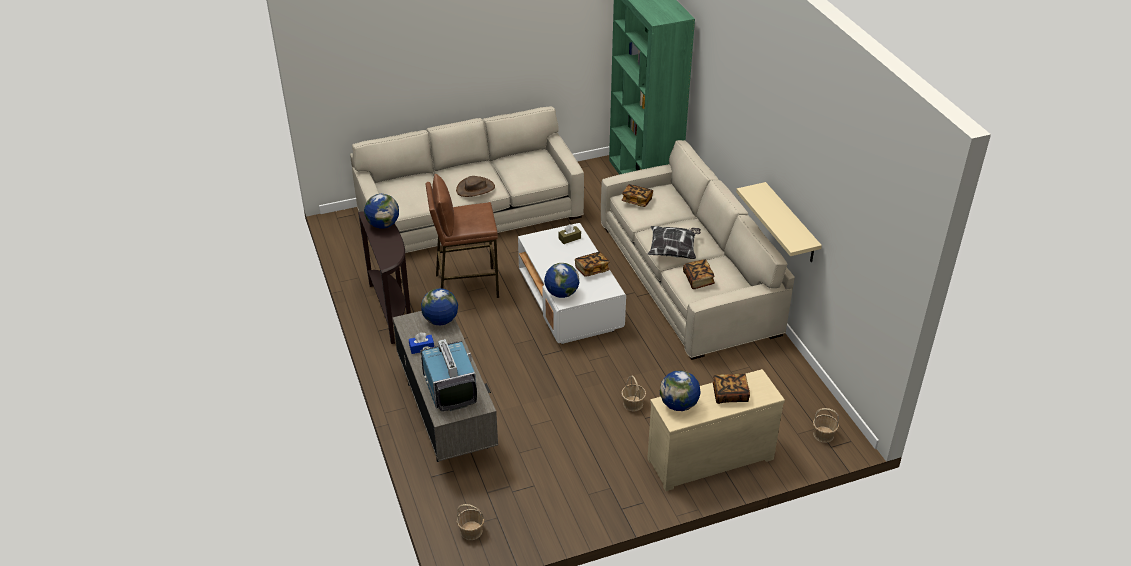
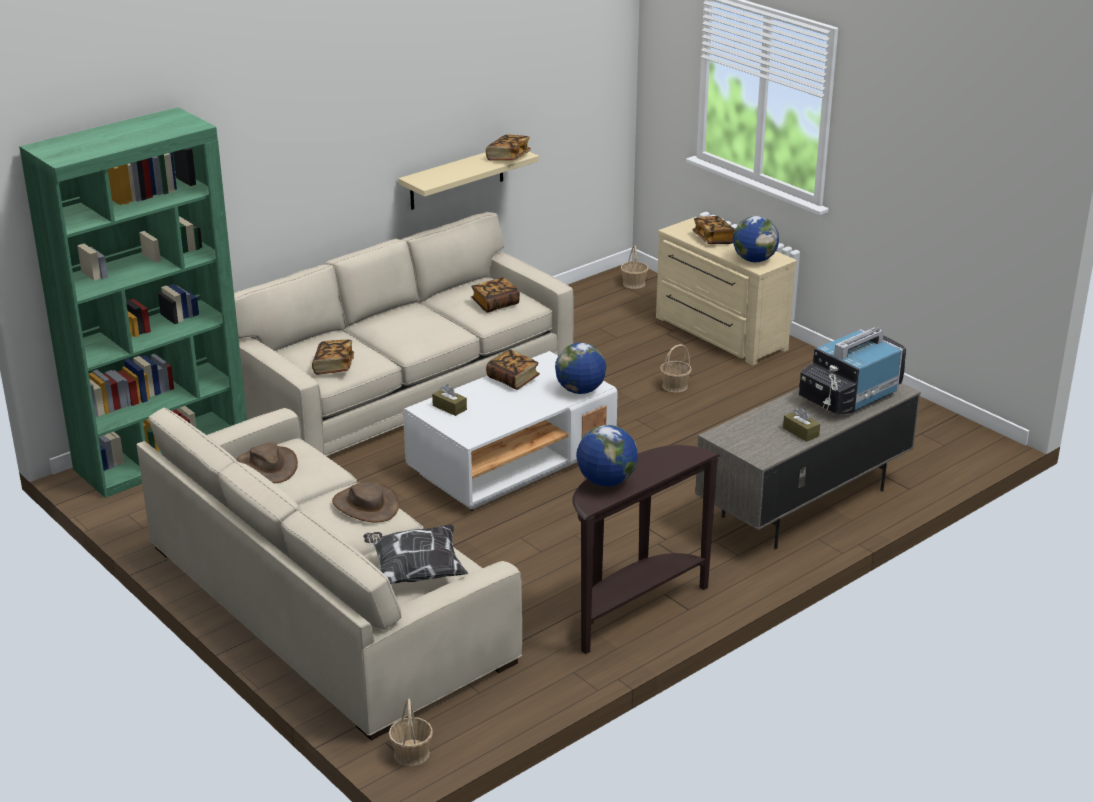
camera: 110 degrees left, 10 degrees down
blue tissue box [409,332,434,354] -> brown tissue box [783,407,820,442]
globe [421,288,458,326] -> none
brown stool [425,174,499,298] -> none
basket [457,504,484,540] -> basket moved to [388,699,433,766]
pillow [648,226,701,259] -> pillow moved to [363,525,468,584]
none -> brown hat [237,442,298,483]
none -> book [486,135,531,161]

